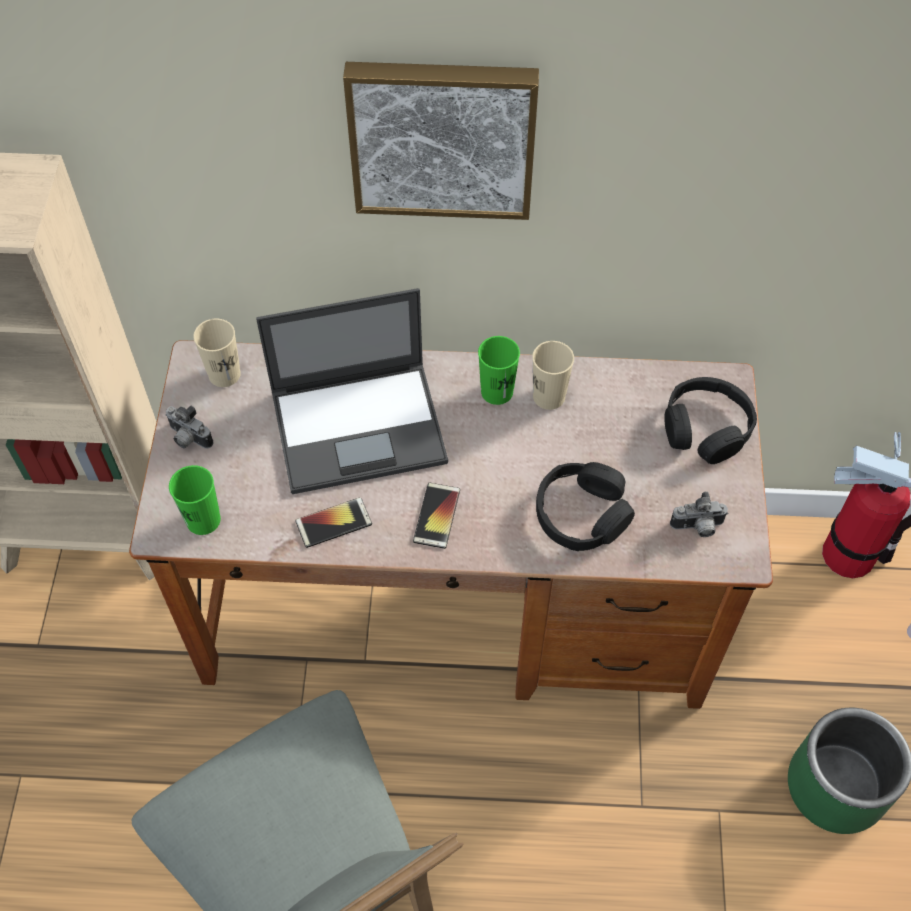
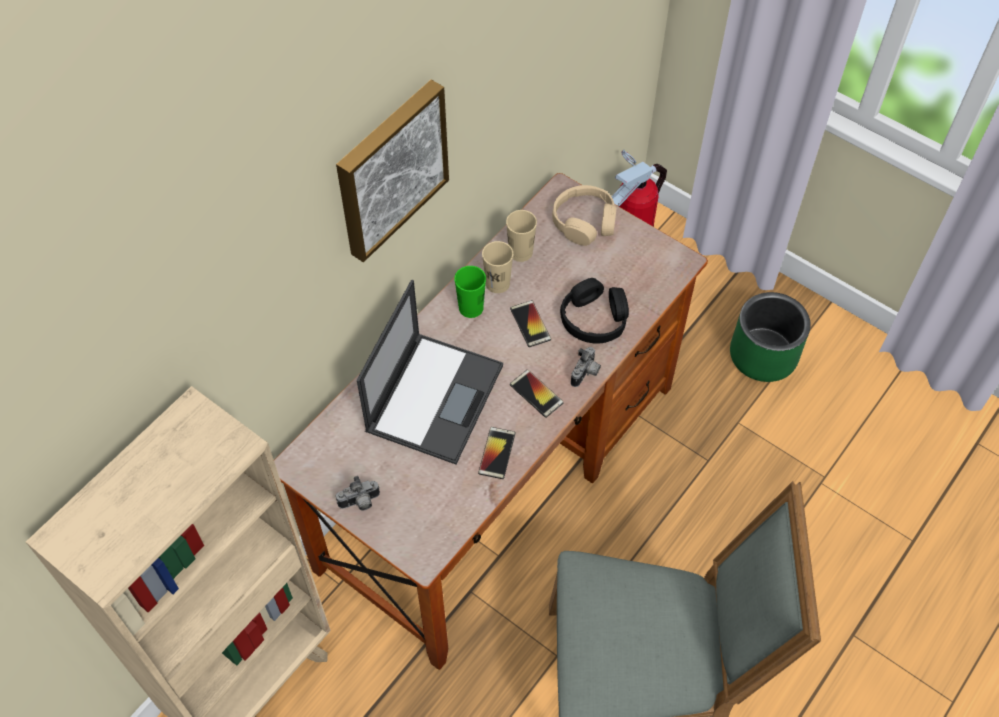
camera: 55 degrees left, 0 degrees up
green cup [169,465,221,535] -> none
beige cup [193,319,241,387] -> beige cup moved to [506,210,537,262]
black headphones [664,377,757,464] -> beige headphones [552,185,617,246]
camera [670,492,728,537] -> camera moved to [571,347,601,387]
none -> phone [510,300,551,347]

